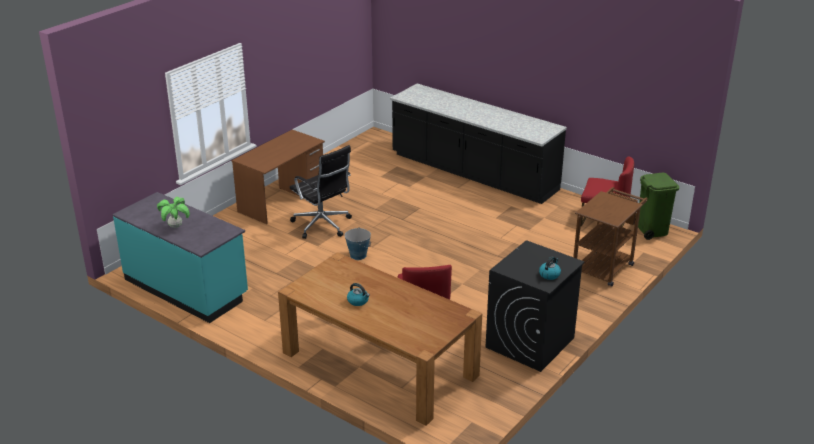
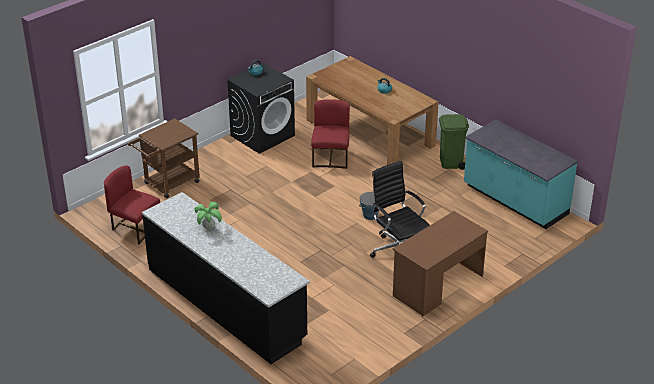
camera: 170 degrees left, 5 degrees up
potted plant [157,197,190,228] -> potted plant moved to [194,202,222,229]
green trash can [634,173,680,240] -> green trash can moved to [439,114,469,170]

